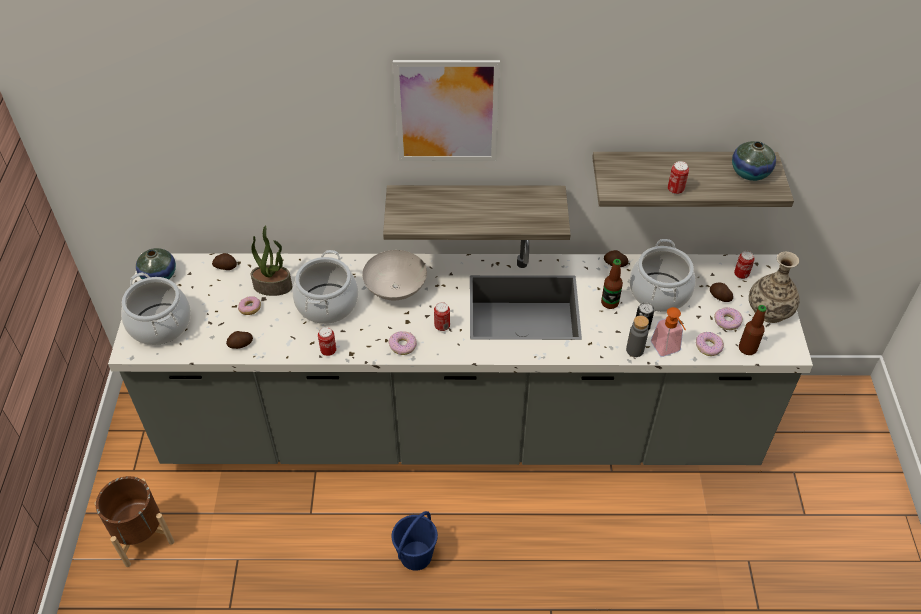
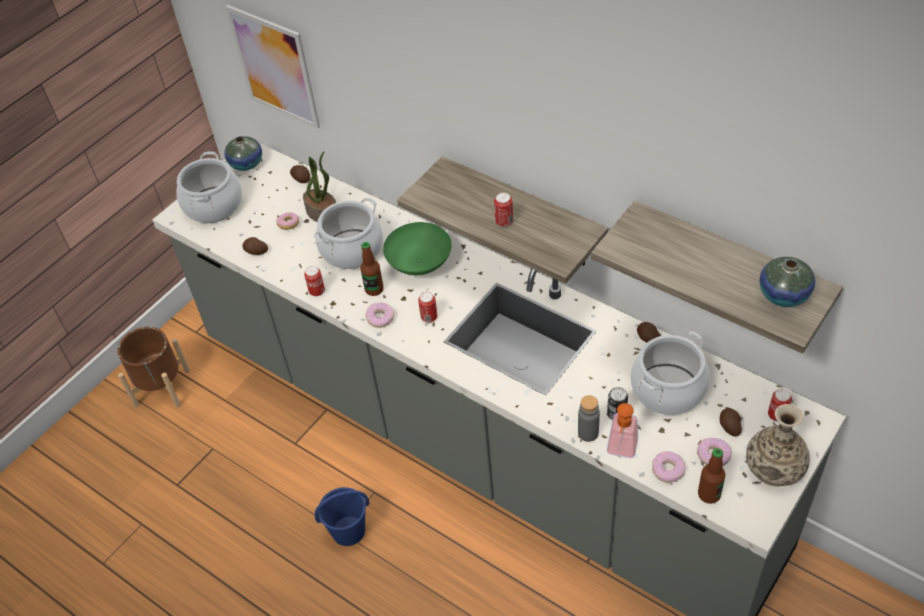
camera: 40 degrees right, 0 degrees up
white bowl [362,250,427,300] -> green bowl [383,222,452,275]
picture [393,60,500,161] -> picture moved to [225,5,320,129]
bottle [601,259,623,309] -> bottle moved to [360,242,384,296]
can [668,161,689,194] -> can moved to [494,192,513,227]

